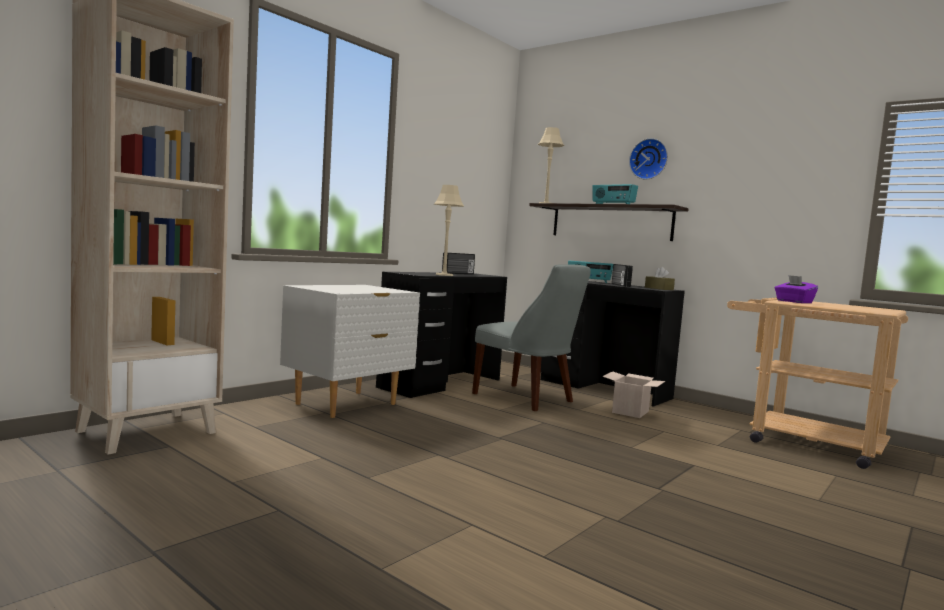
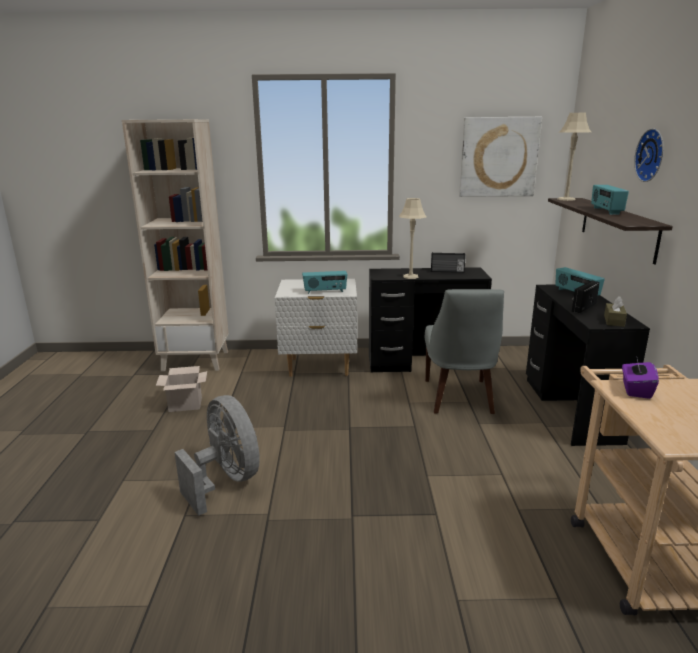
camera: 50 degrees right, 15 degrees up
cardboard box [602,371,666,418] -> cardboard box moved to [156,366,207,412]
none -> grey fan [175,395,260,516]
none -> radio [302,271,347,294]
none -> picture [459,117,542,197]

